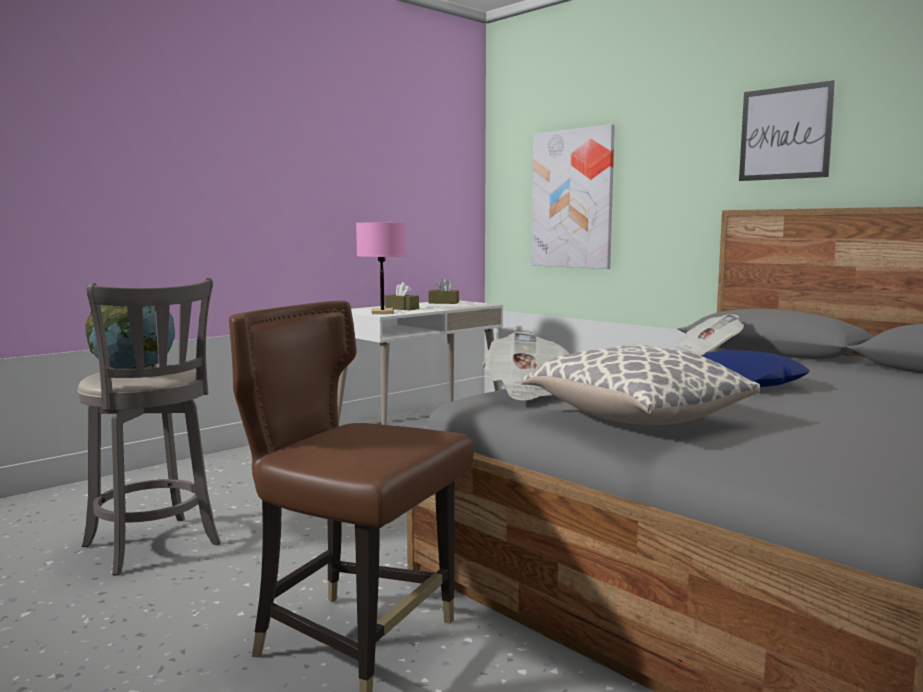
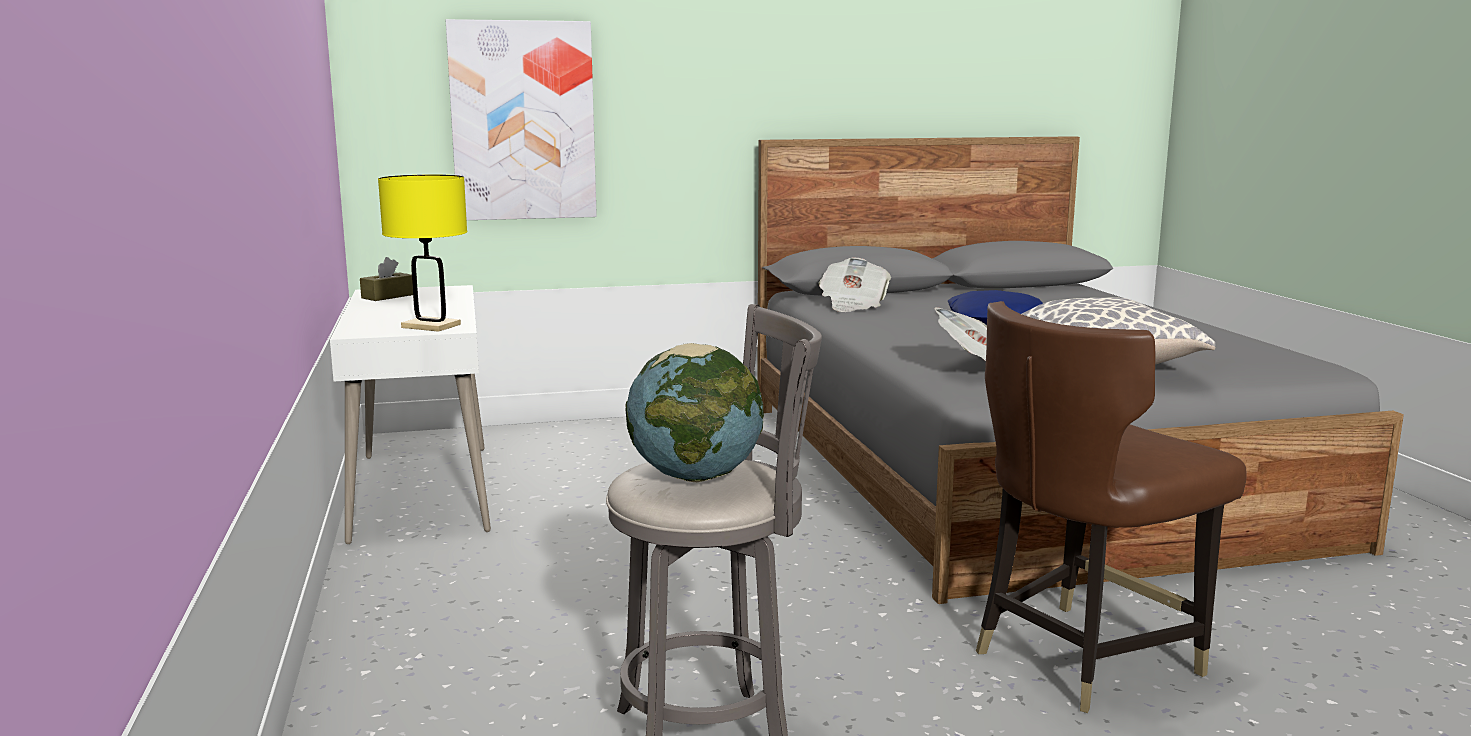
camera: 60 degrees left, 5 degrees up
pink table lamp [356,223,406,314] -> yellow table lamp [378,175,467,332]
brown tissue box [385,282,419,310] -> none
picture [739,80,836,181] -> none

